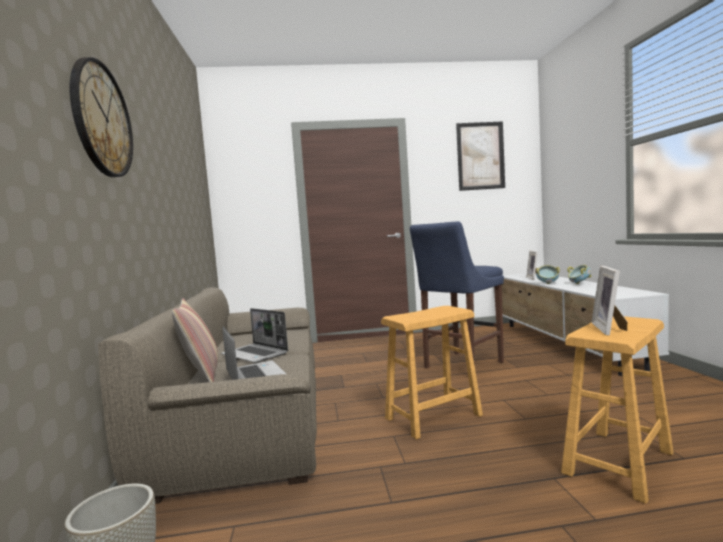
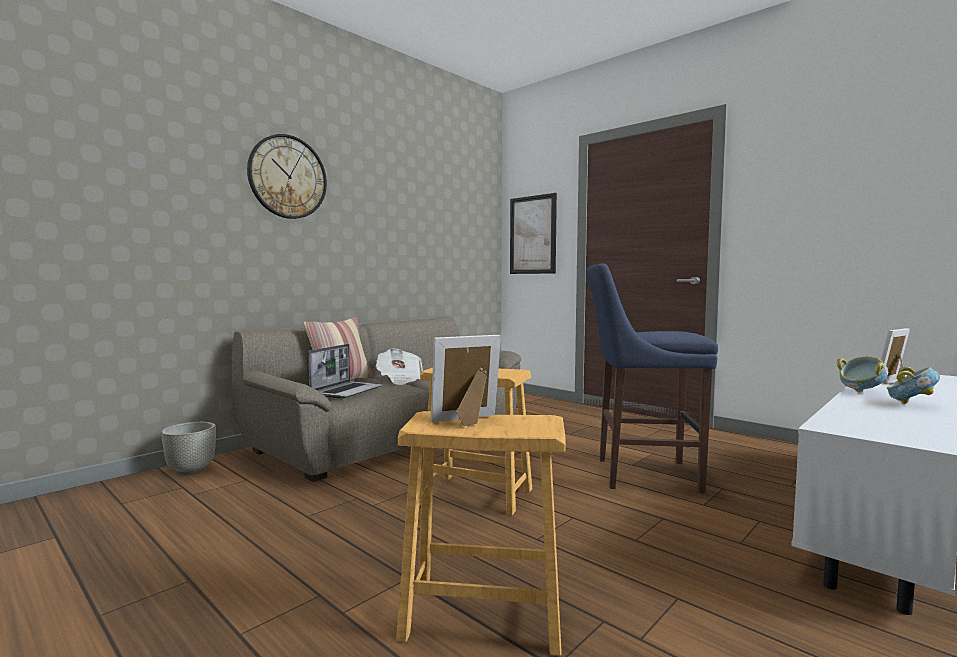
camera: 50 degrees right, 0 degrees up
laptop [221,308,288,363] -> newspaper [375,349,423,385]
picture [456,121,505,191] -> picture moved to [510,193,557,274]

